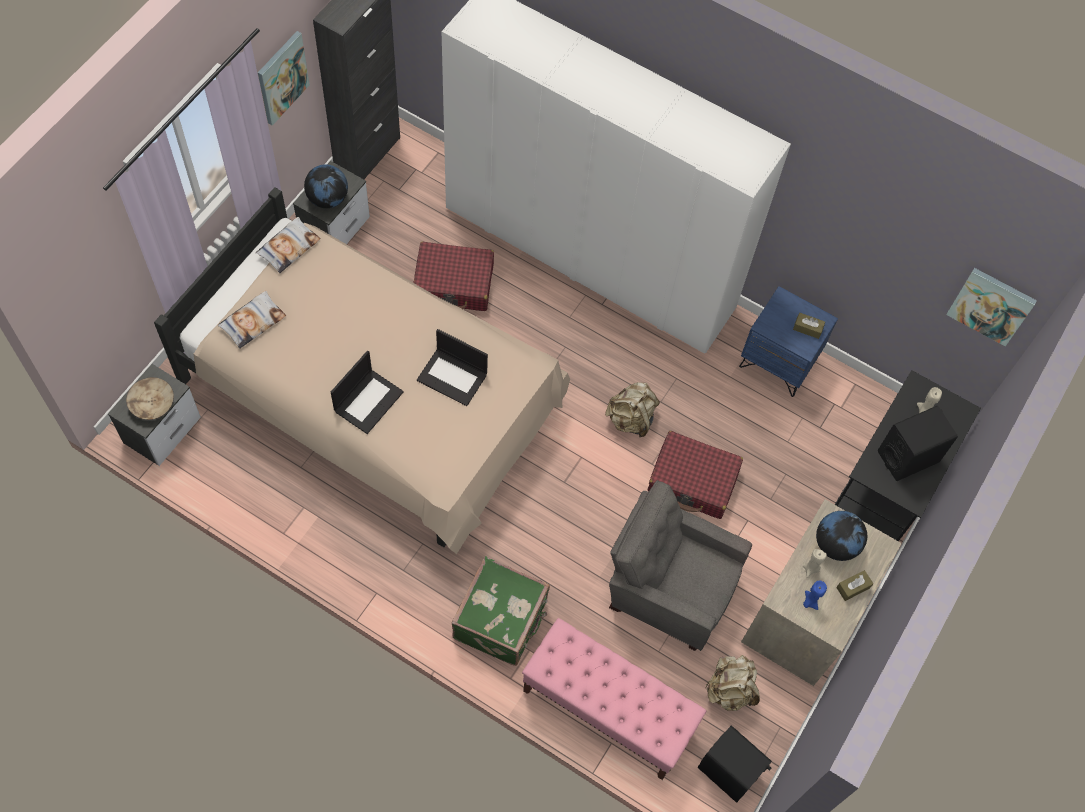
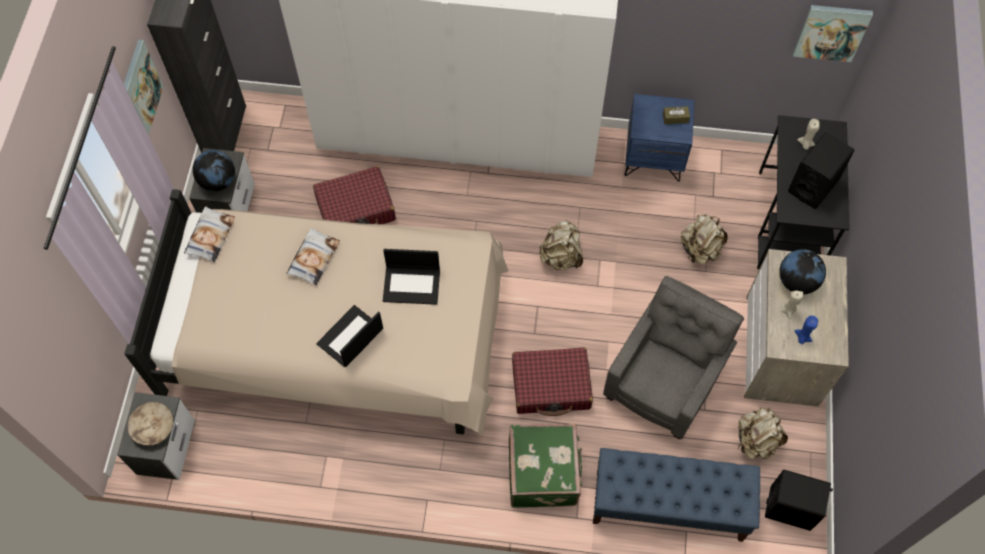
camera: 20 degrees left, 0 degrees up
pillow [218,291,286,349] -> pillow moved to [286,227,340,285]
laptop [331,350,404,434] -> laptop turned 150 degrees counterclockwise [316,305,383,367]
pink bench [522,618,706,780] -> blue bench [593,448,760,542]
grey armchair [609,480,752,651] -> grey armchair turned 120 degrees clockwise [603,276,744,439]
red suitcase [648,431,743,519] -> red suitcase moved to [512,347,593,416]
brown tissue box [836,570,873,601] -> none
none -> beige backpack [681,214,728,264]

